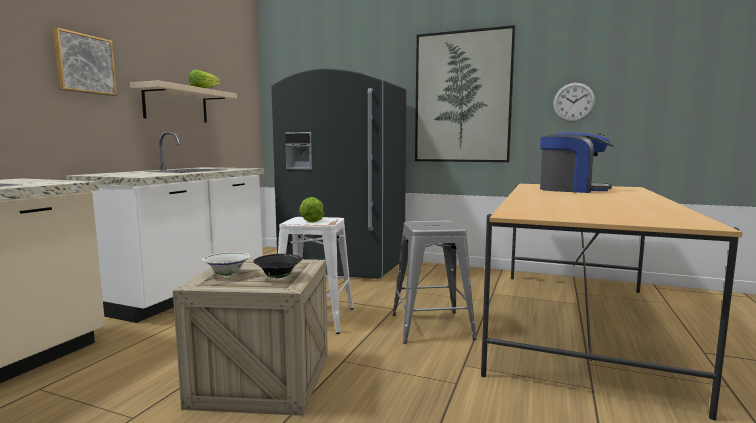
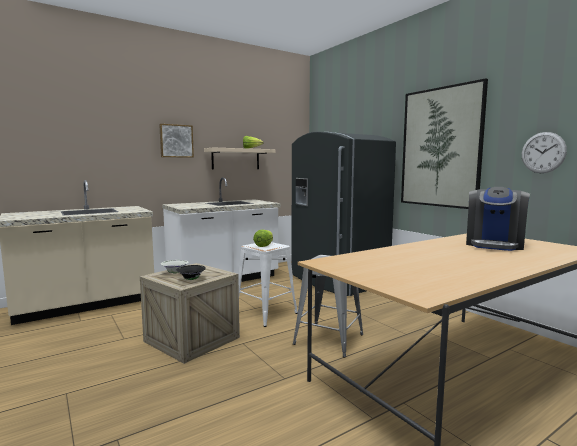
camera: 35 degrees right, 0 degrees up
coffee machine [540,131,613,193] -> coffee machine turned 60 degrees clockwise [466,187,530,251]

